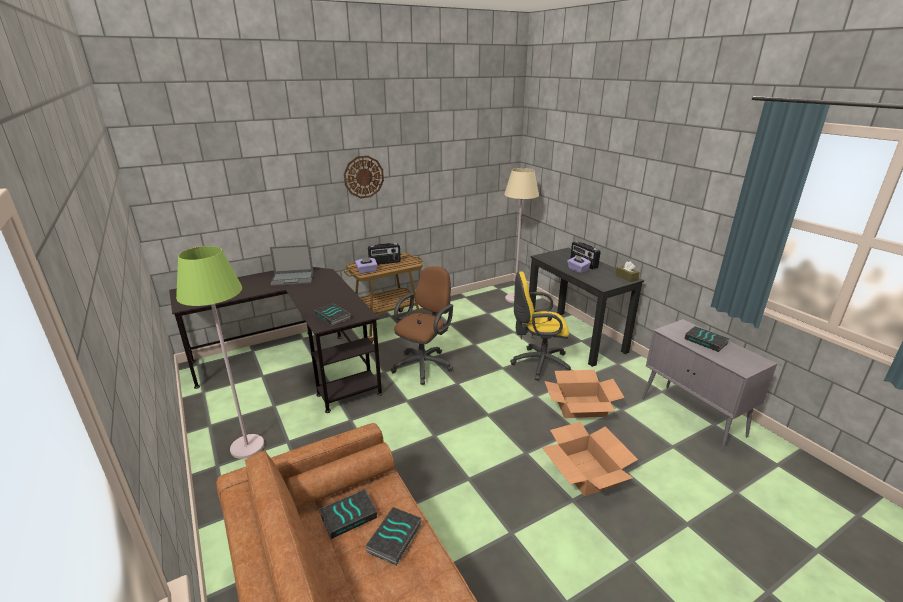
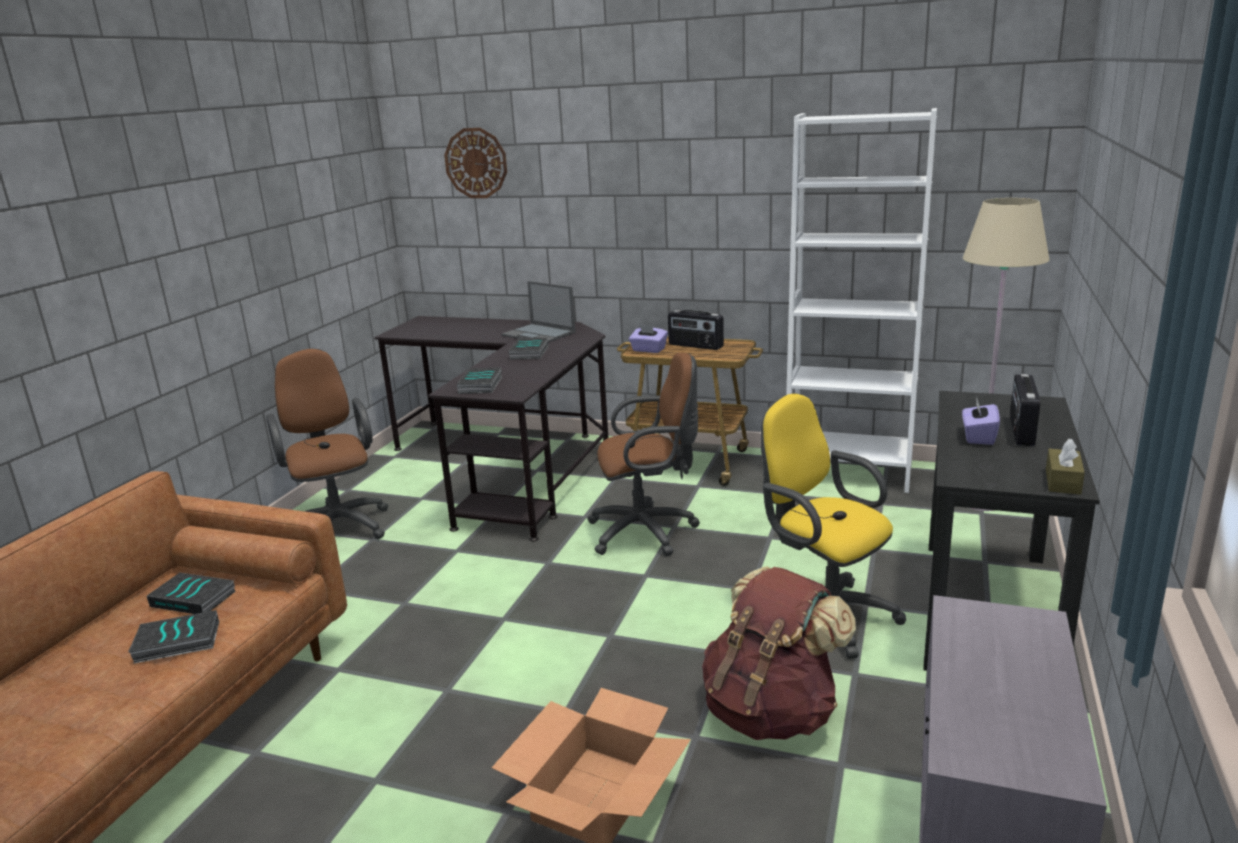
camera: 50 degrees right, 5 degrees down
green floor lamp [176,246,264,459] -> brown office chair [266,349,388,539]
wall clock [344,156,384,198] -> wall clock moved to [444,128,507,198]
cardboard box [545,370,625,418] -> brown backpack [702,566,856,740]
book [684,326,730,352] -> book moved to [509,337,549,360]
none -> white bookcase [786,108,937,493]

